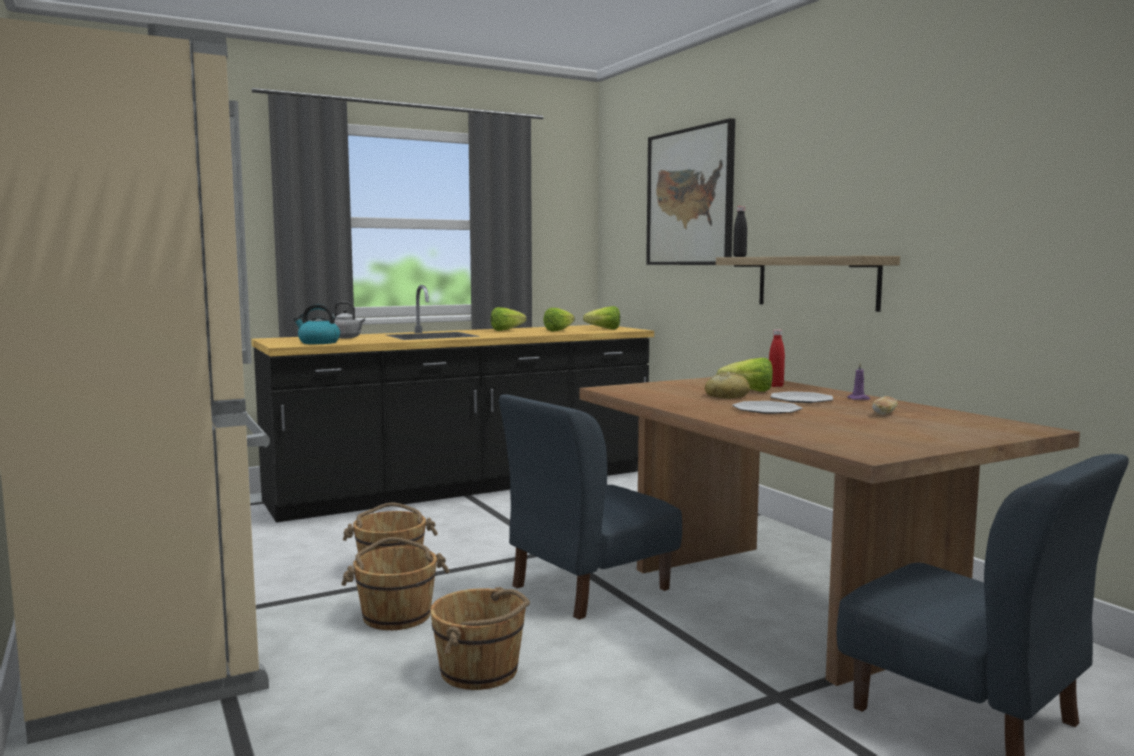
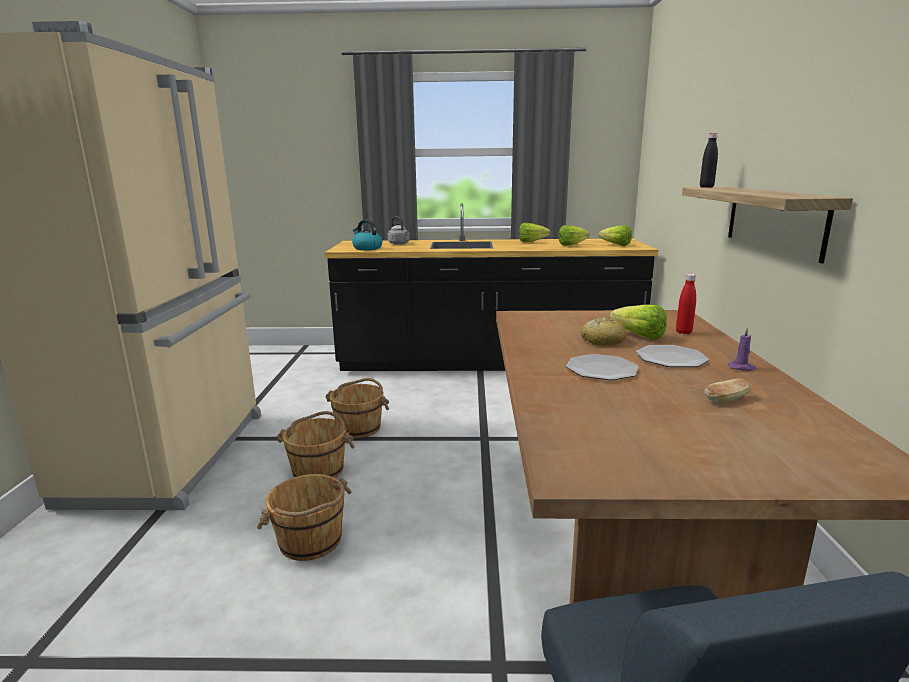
camera: 30 degrees right, 10 degrees up
blue chair [499,394,682,620] -> none
picture [646,118,735,265] -> none

